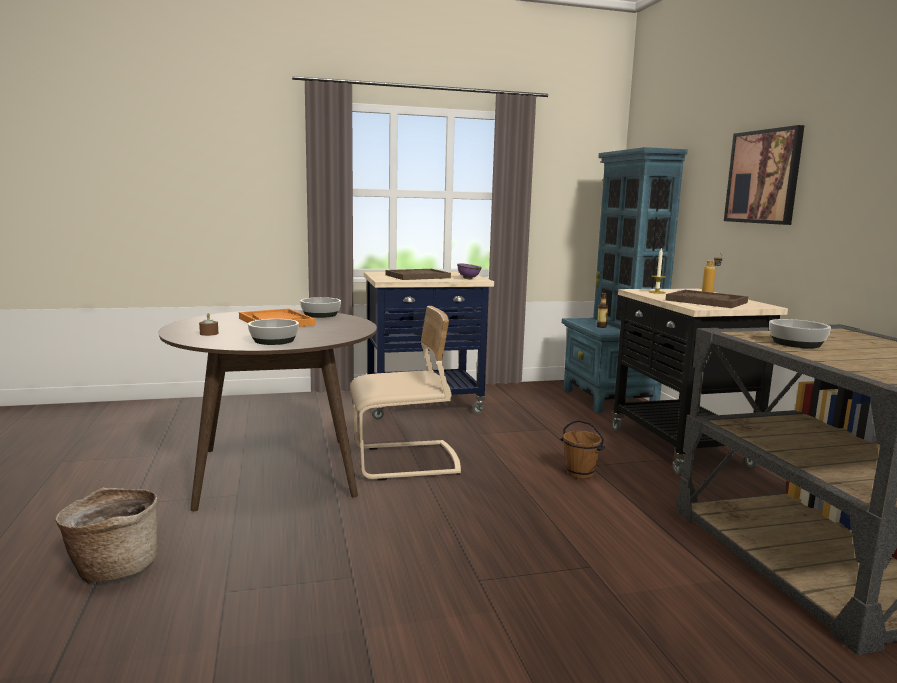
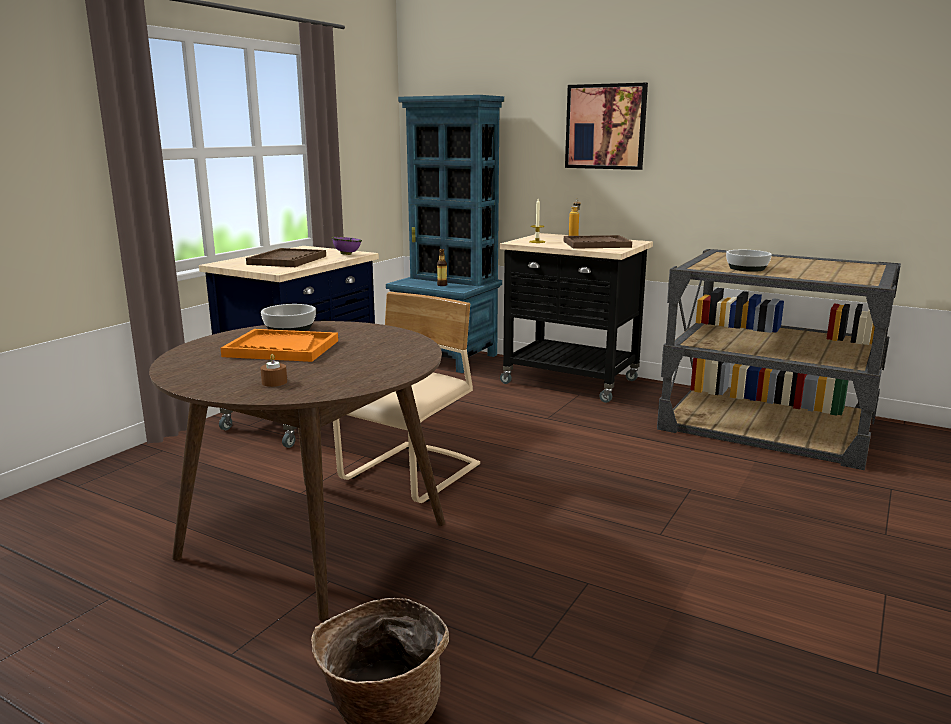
camera: 45 degrees left, 5 degrees up
bowl [248,319,299,345] -> none
brown bucket [561,420,605,479] -> none

